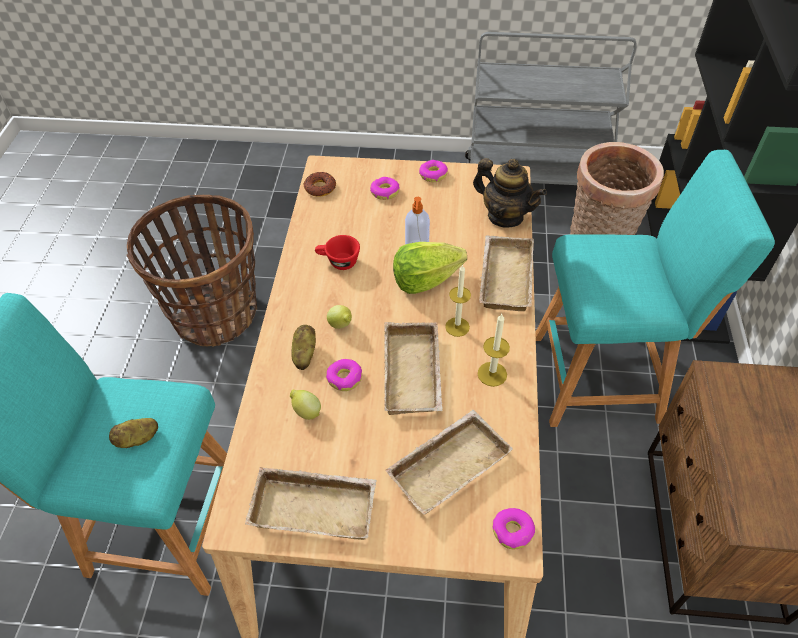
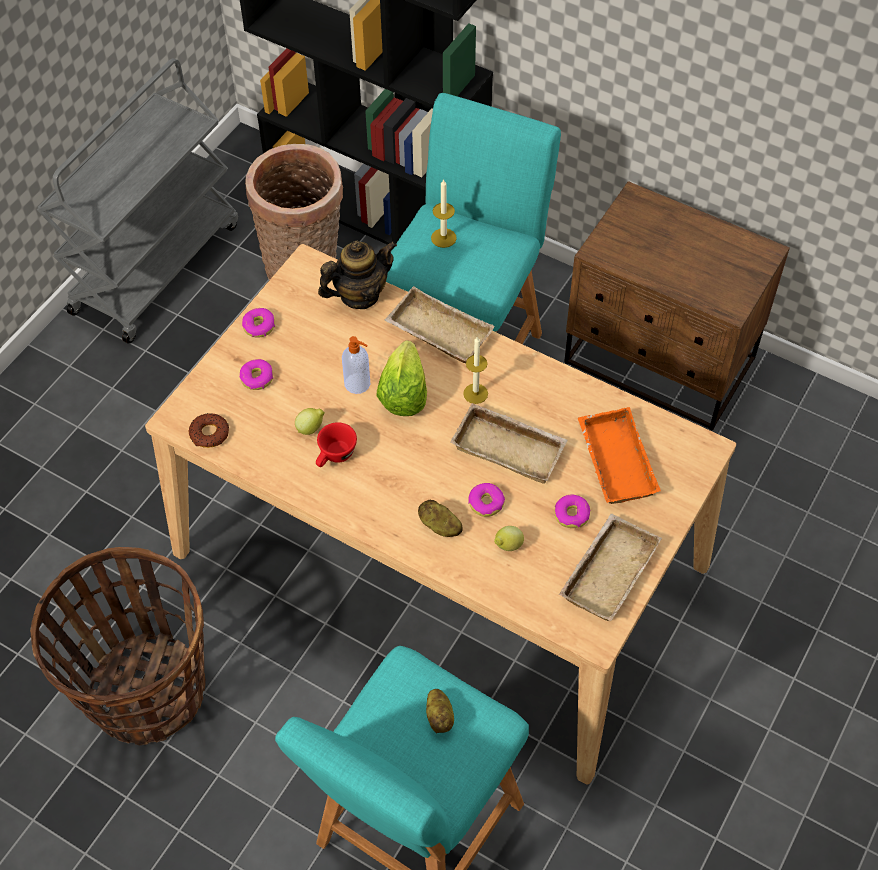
camera: 65 degrees left, 5 degrees up
lemon [327,305,352,329] -> lemon moved to [295,408,325,435]
beige tray [385,410,513,515] -> orange tray [577,407,661,504]
candle [478,314,510,387] -> candle moved to [431,179,457,248]
donut [492,508,535,549] -> donut moved to [554,495,590,528]

